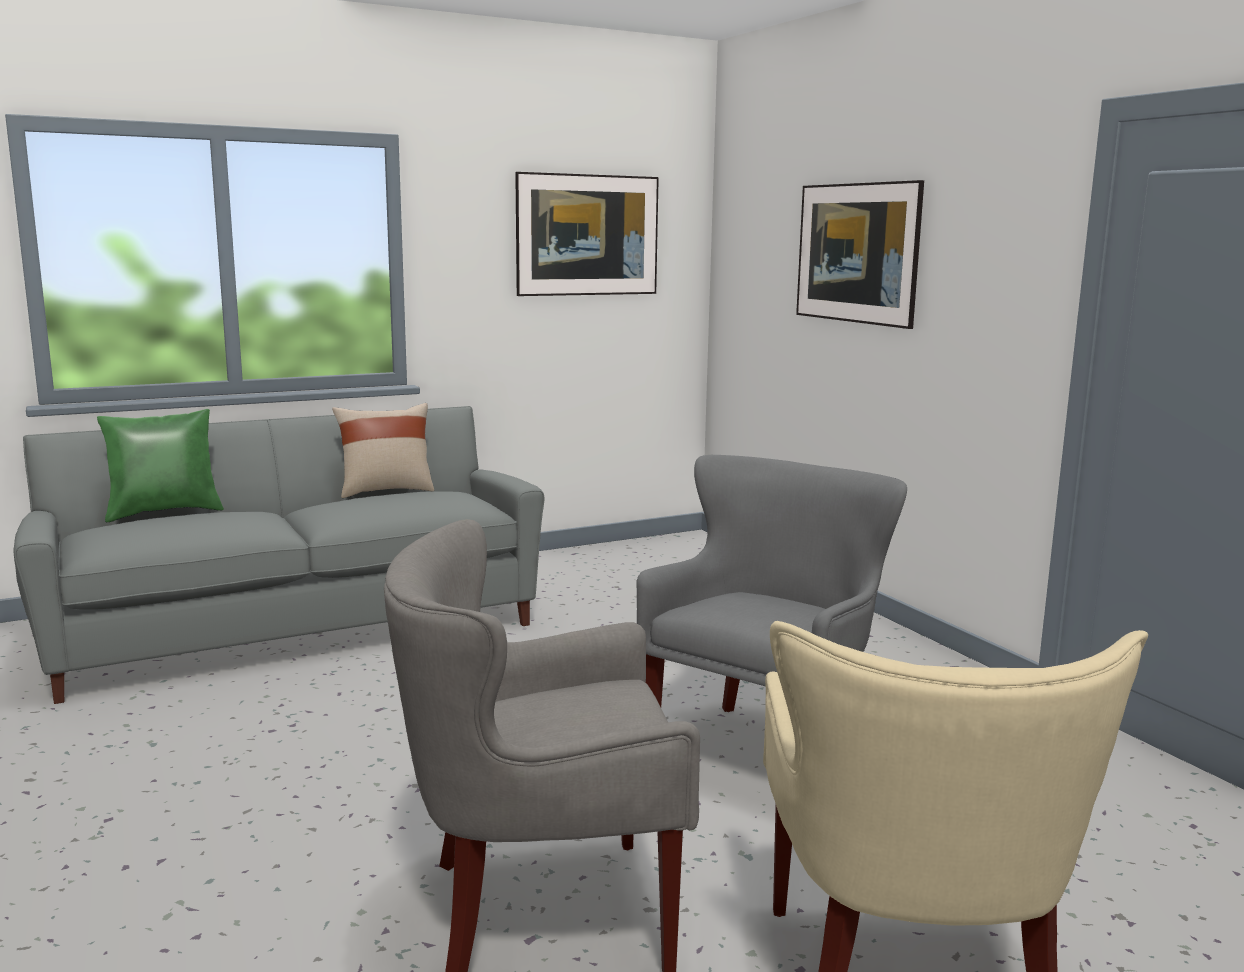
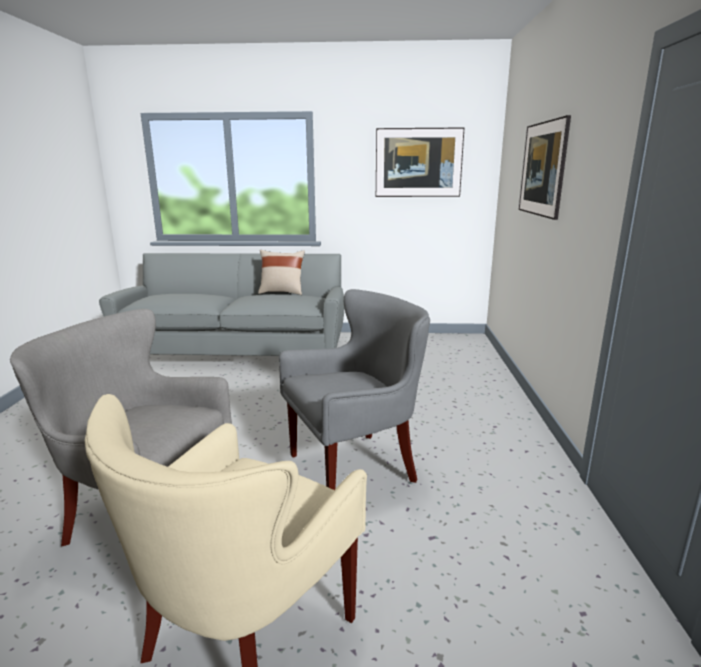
camera: 30 degrees right, 5 degrees up
green pillow [97,409,224,522] -> none

